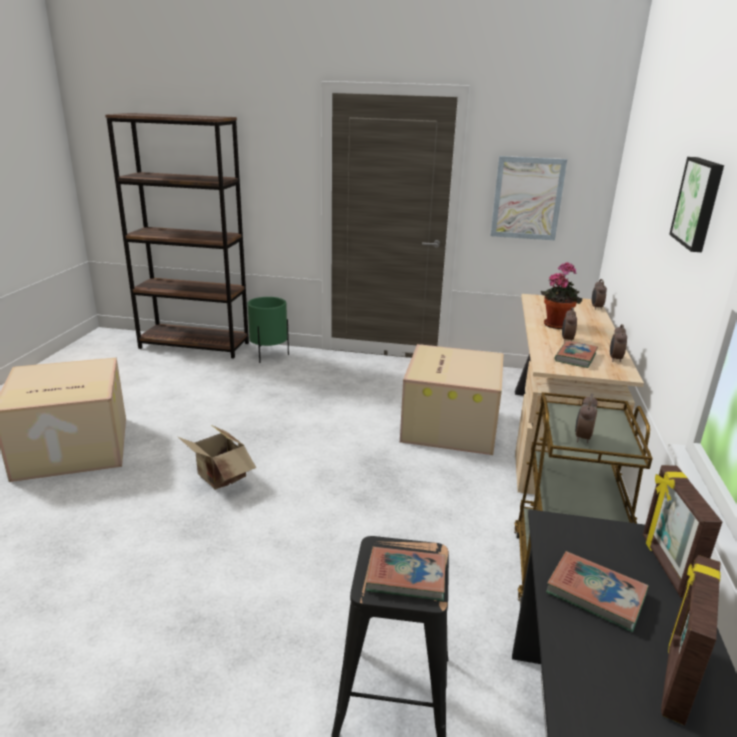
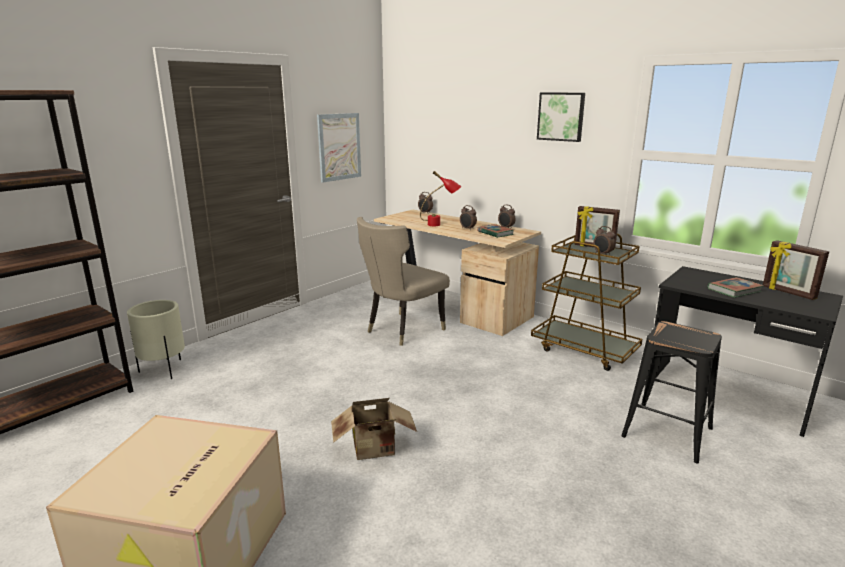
camera: 60 degrees left, 5 degrees down
green planter [247,297,289,363] -> beige planter [127,300,185,379]
book [366,546,446,601] -> none
cardboard box [400,344,504,455] -> beige chair [357,217,450,346]
potted plant [541,262,582,329] -> red table lamp [420,171,462,226]
picture frame [643,465,722,597] -> picture frame moved to [575,206,620,250]

